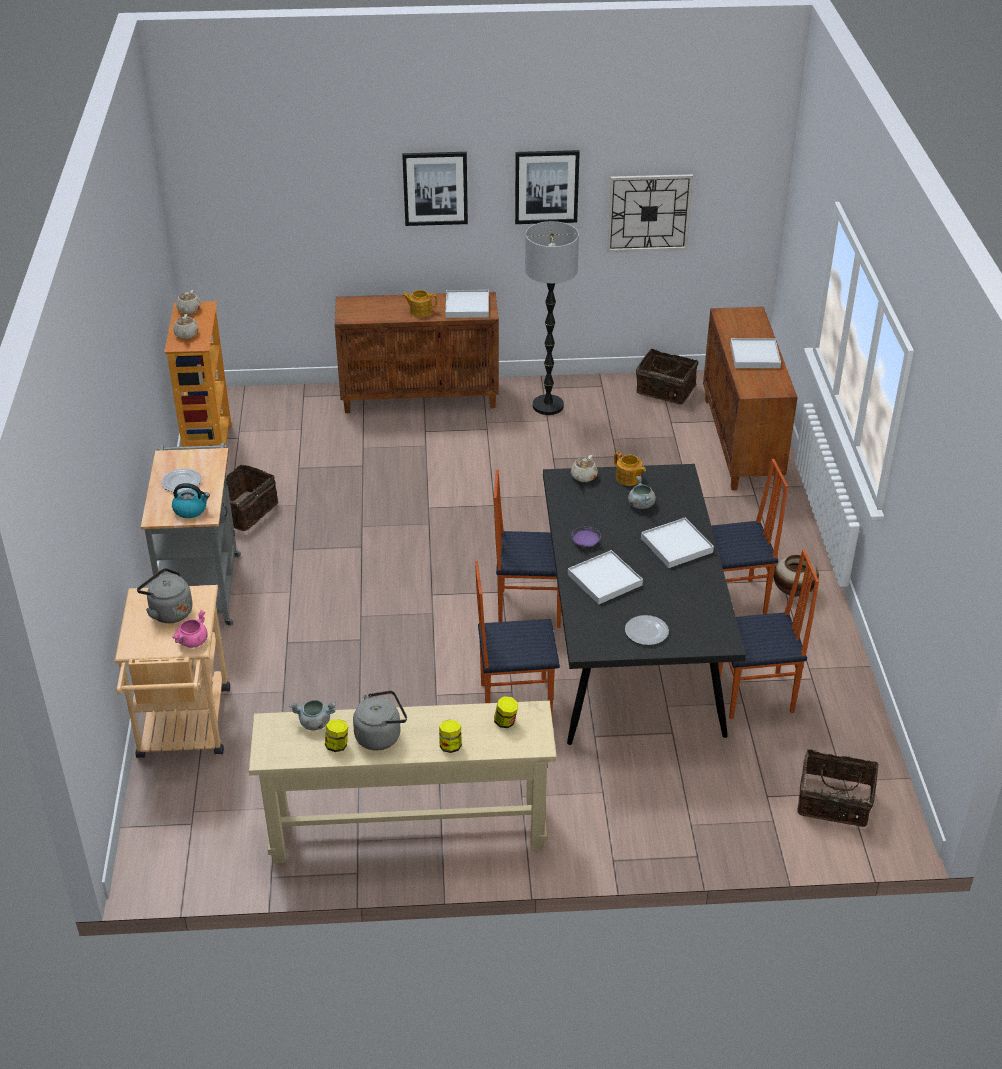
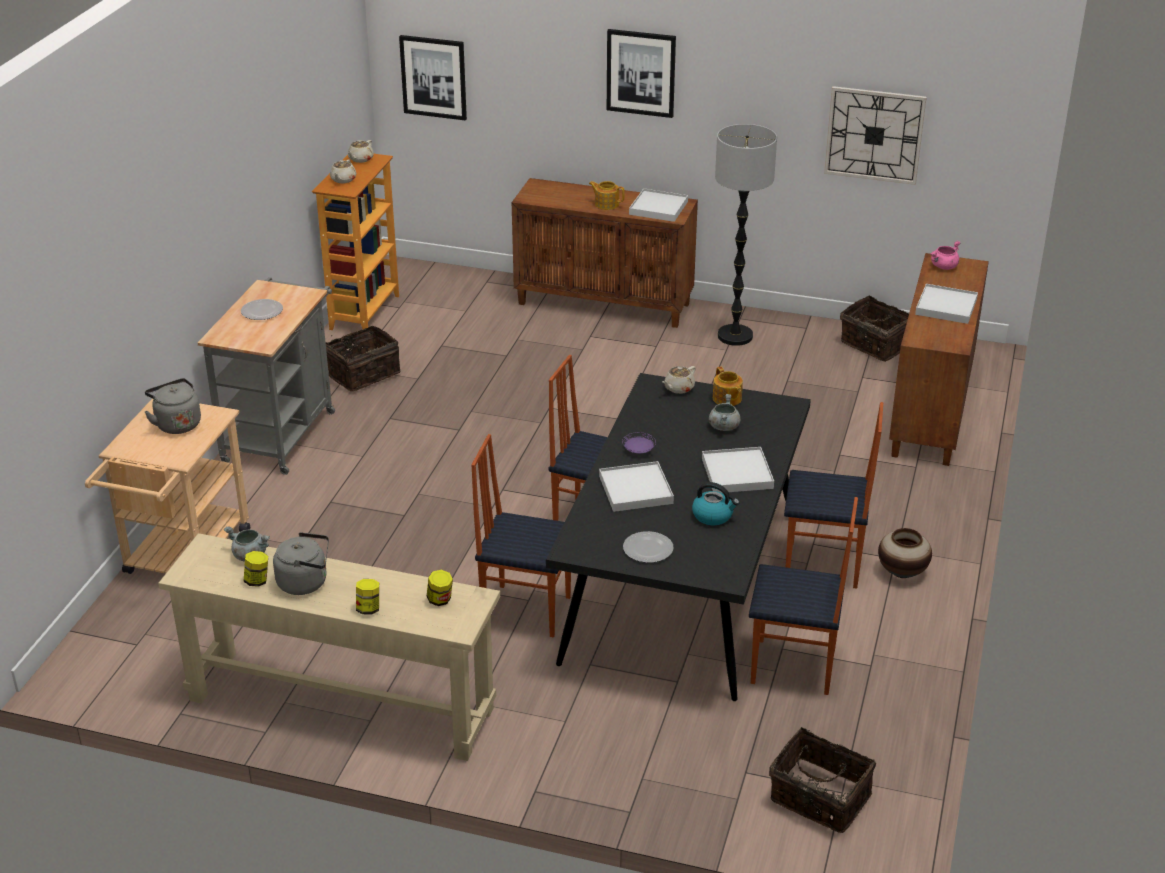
camera: 20 degrees right, 5 degrees down
kettle [172,483,210,518] -> kettle moved to [692,482,739,525]
pink cooking pot [172,610,208,648] -> pink cooking pot moved to [930,240,961,270]
picture [515,150,580,224] -> picture moved to [399,35,467,120]

